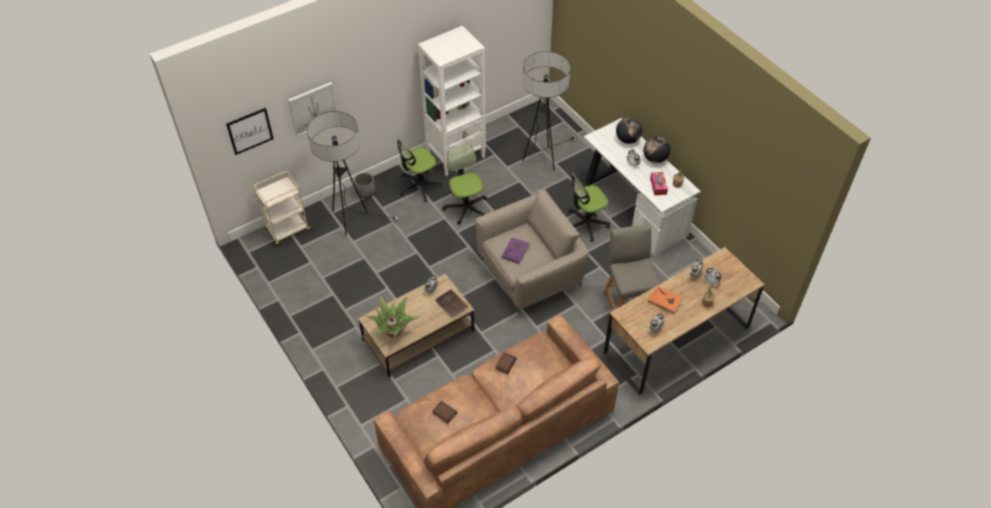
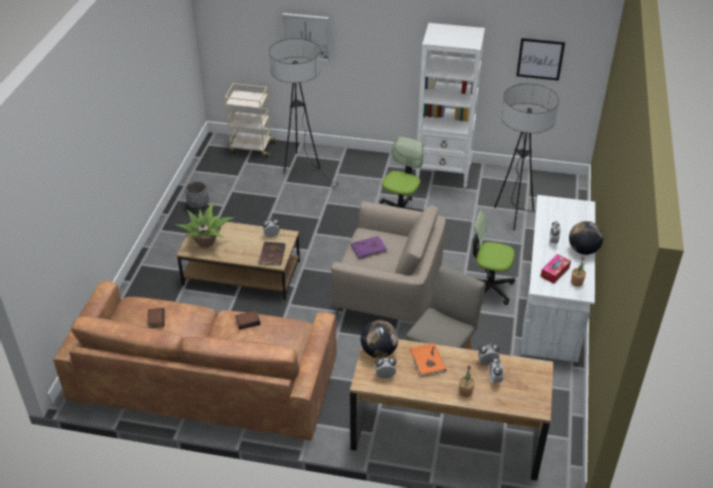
camera: 45 degrees right, 10 degrees down
picture [226,108,274,155] -> picture moved to [516,38,565,81]
grey planter [354,172,375,199] -> grey planter moved to [185,181,209,210]
office chair [396,136,442,202] -> none
globe [616,117,642,144] -> globe moved to [361,320,398,358]

